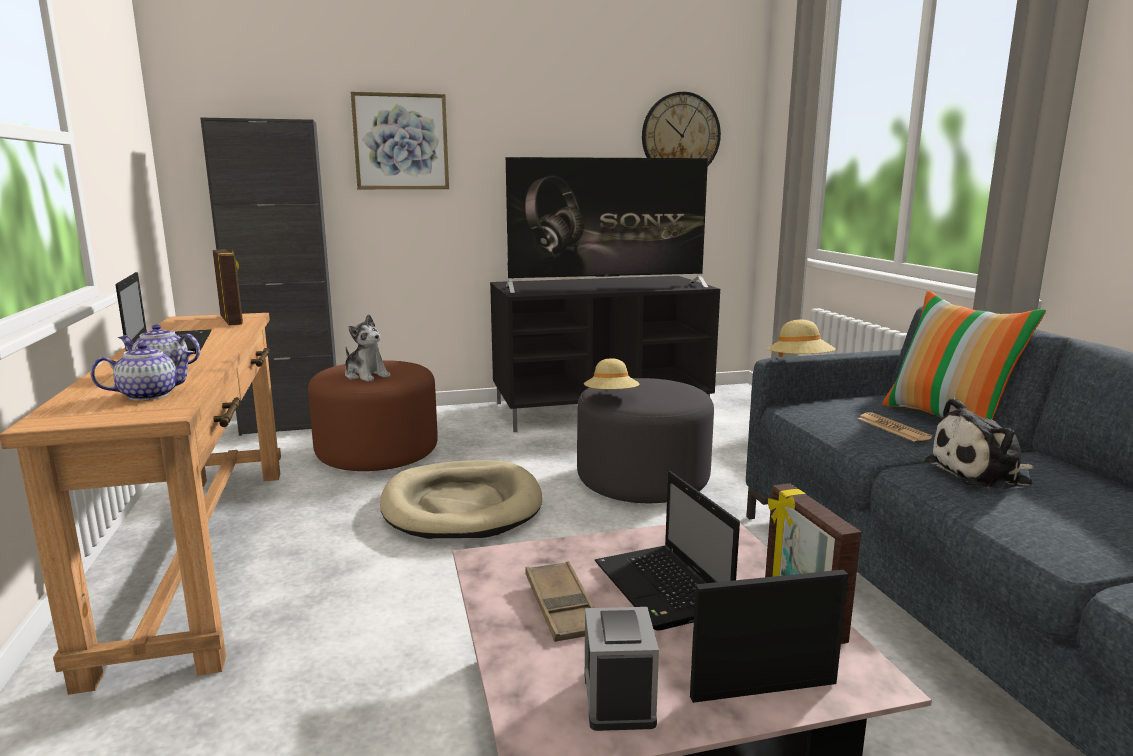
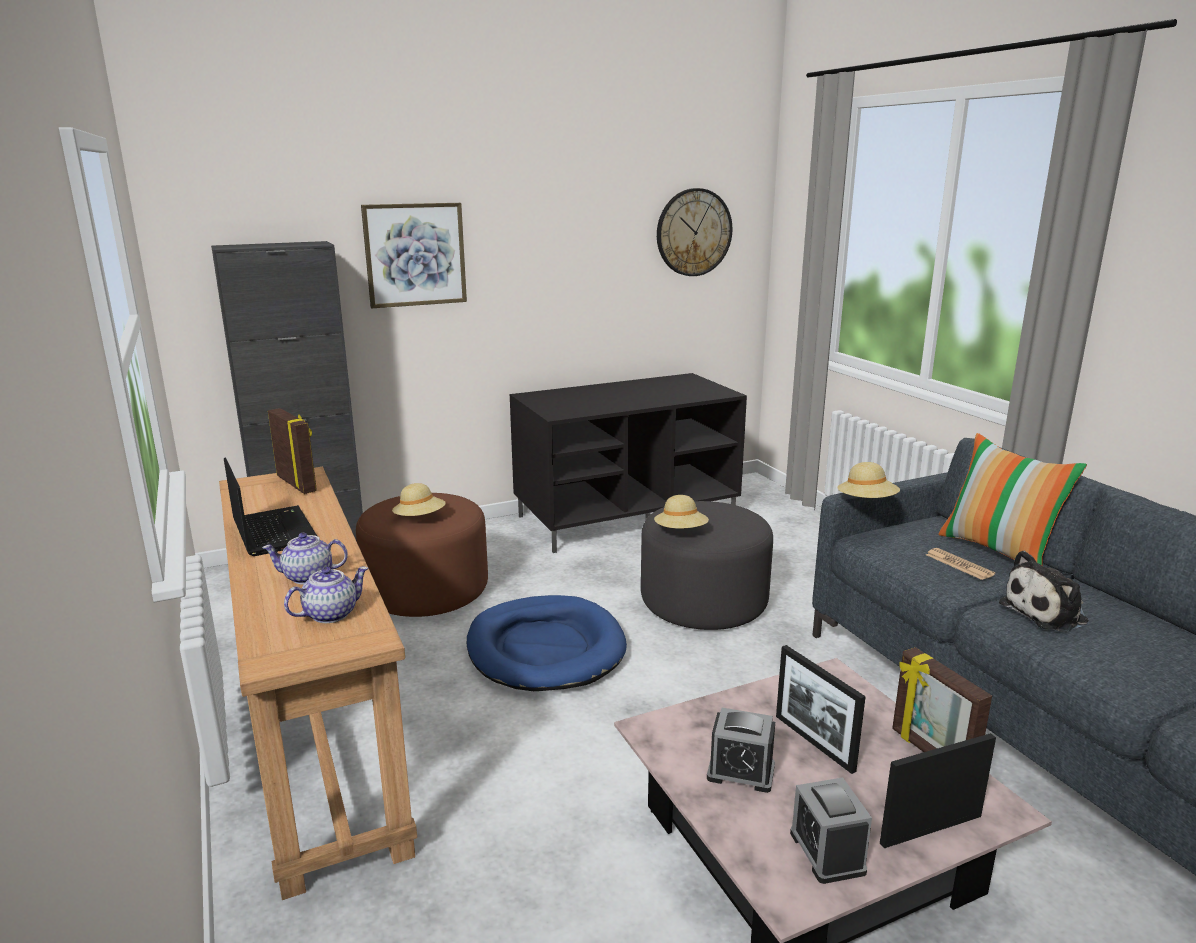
camera: 10 degrees left, 5 degrees up
plush toy [345,314,391,382] -> beige hat [392,483,446,516]
beige dog bed [380,461,542,539] -> blue dog bed [467,595,627,691]
television [506,157,708,293] -> none
brown tray [525,561,594,642] -> alarm clock [707,708,775,793]
laptop [595,471,740,631] -> picture frame [776,645,866,774]

